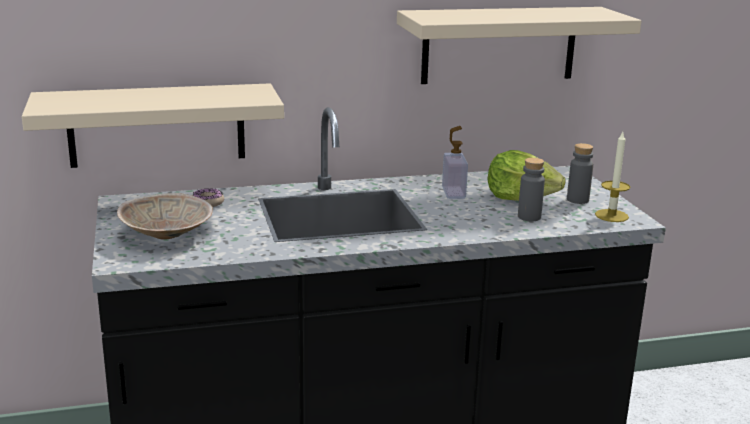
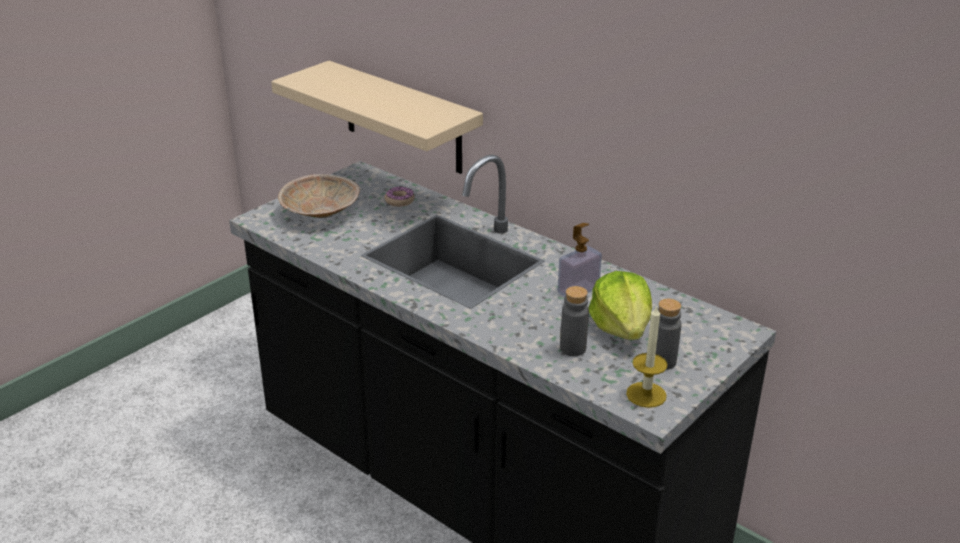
camera: 55 degrees right, 10 degrees up
beige shelf [397,7,642,84] -> none

